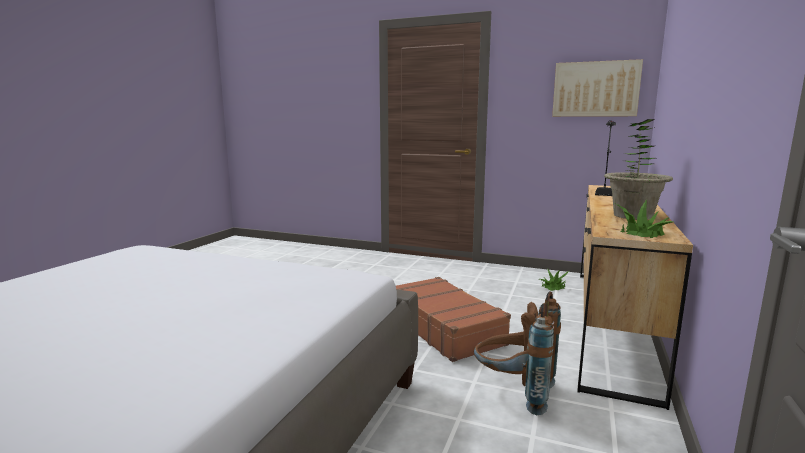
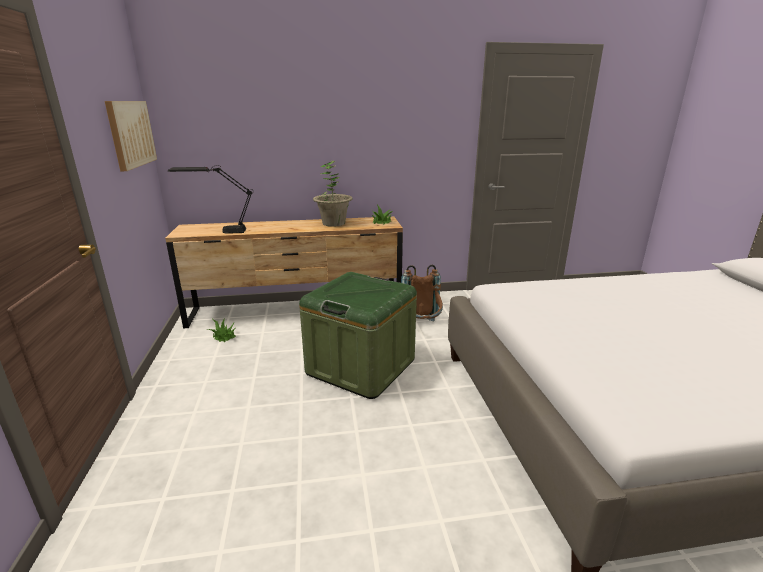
camera: 120 degrees left, 10 degrees up
brown suitcase [396,277,511,362] -> green storage box [299,272,417,399]

